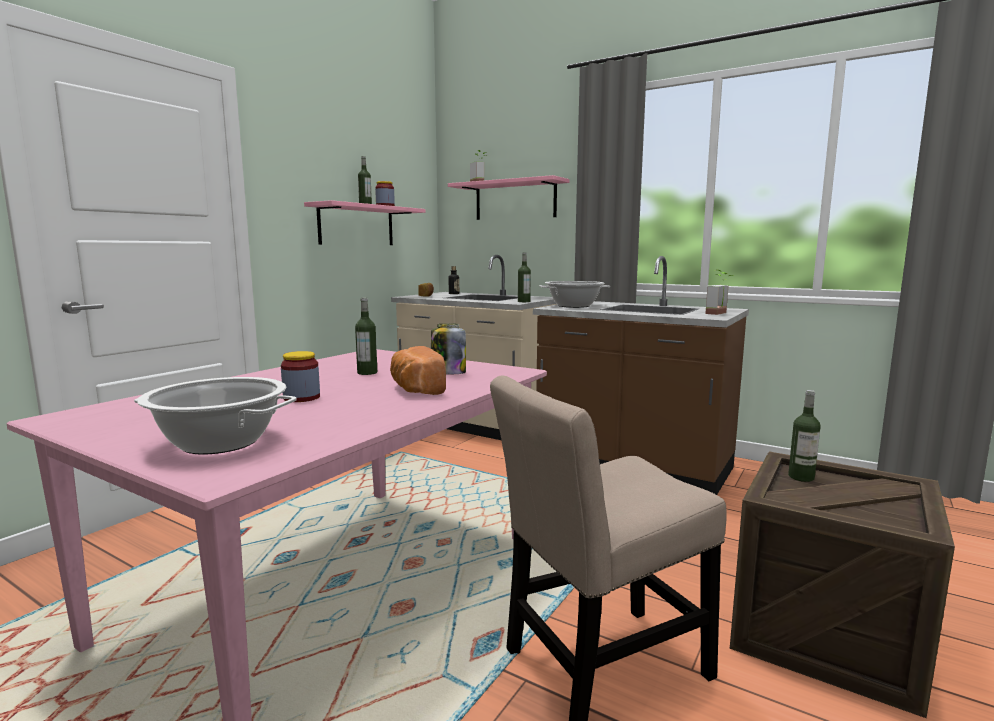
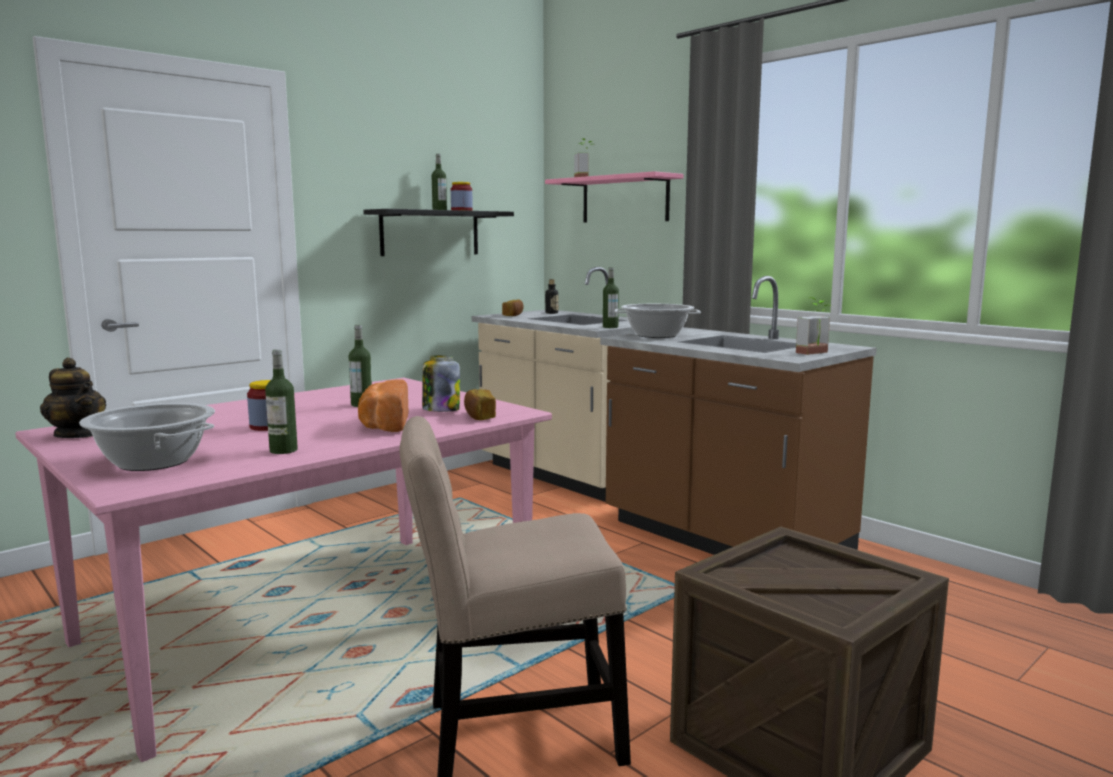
camera: 15 degrees right, 0 degrees up
pink shelf [304,200,425,245] -> black shelf [363,209,514,256]
bottle [788,390,821,482] -> bottle moved to [265,349,298,454]
none -> teapot [40,358,106,438]
none -> bread [464,389,496,420]

